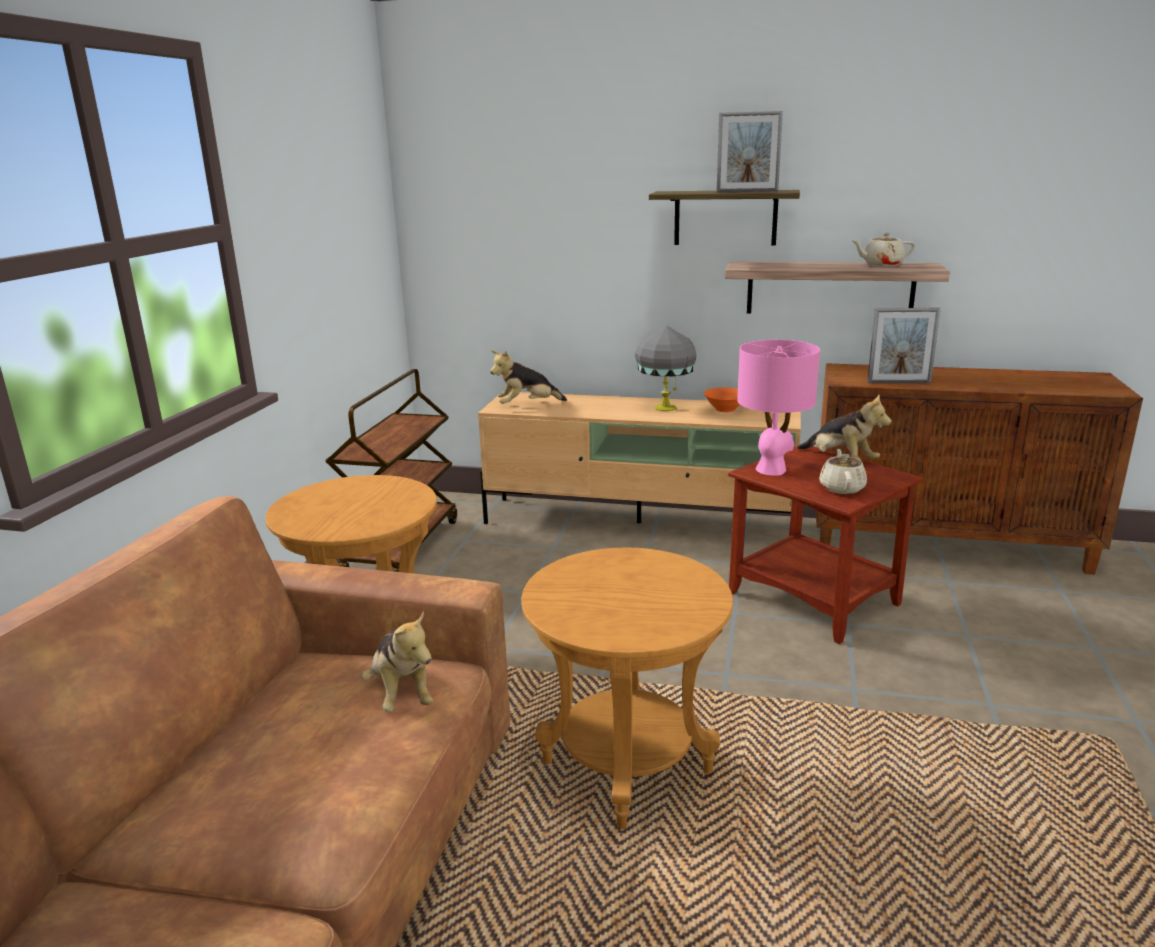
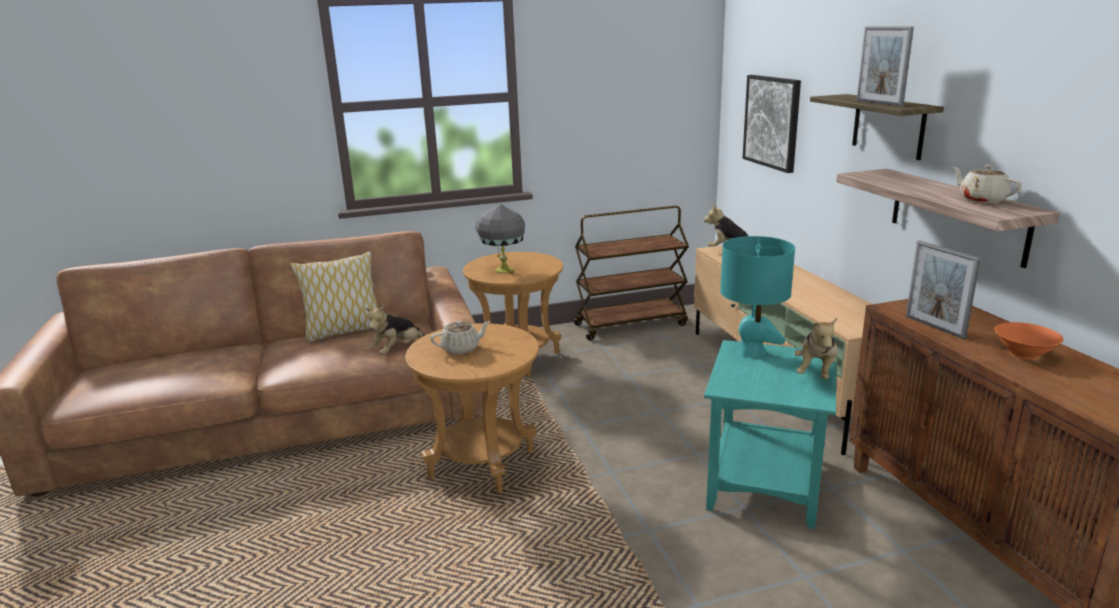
camera: 60 degrees right, 0 degrees up
grey table lamp [635,325,696,411] -> grey table lamp moved to [475,204,525,273]
orange bowl [704,387,740,412] -> orange bowl moved to [994,322,1064,359]
brown side table [728,445,923,644] -> turquoise side table [704,340,836,529]
pink table lamp [737,340,820,476] -> turquoise table lamp [720,236,795,357]
beige teapot [819,449,867,494] -> beige teapot moved to [430,320,491,355]
none -> pillow [290,252,378,343]
none -> picture [742,75,801,173]

